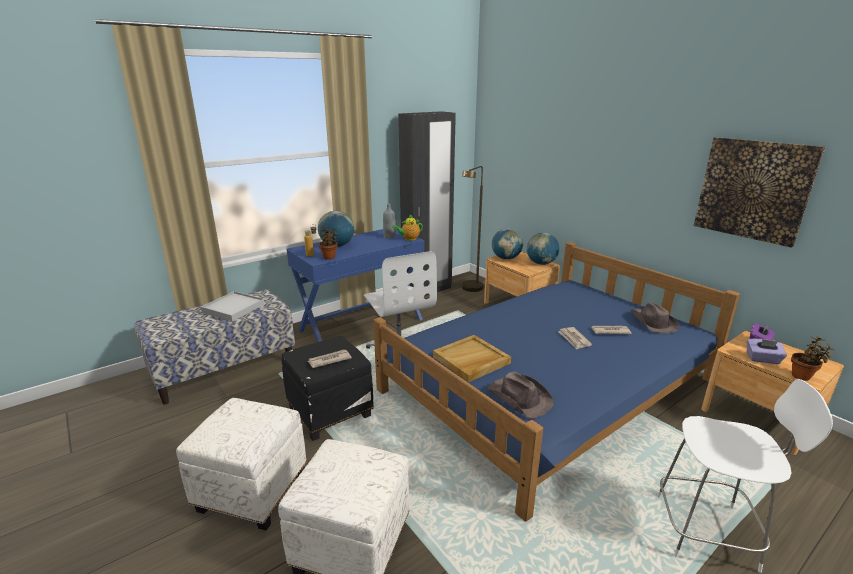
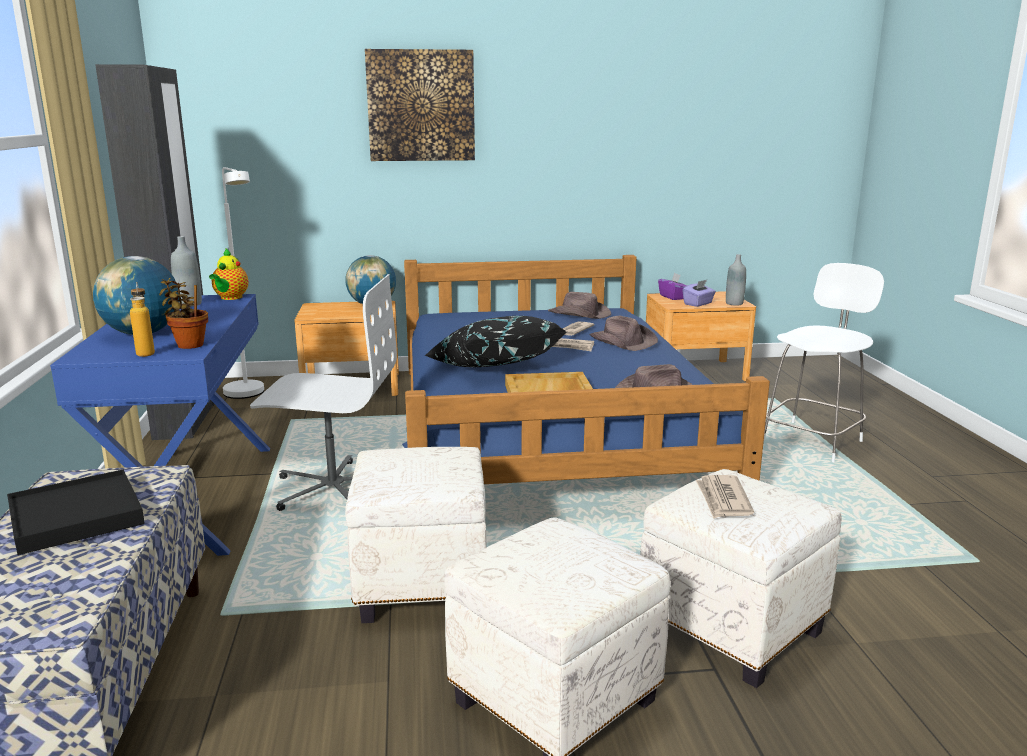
camera: 60 degrees left, 5 degrees down
white tray [201,291,265,321] -> black tray [7,470,145,555]
black ottoman [281,336,374,441] -> white ottoman [345,447,486,623]
newspaper [308,350,352,368] -> newspaper moved to [696,475,754,519]
brown floor lamp [462,166,484,292] -> white floor lamp [222,167,264,399]
globe [492,228,523,260] -> none
picture [694,137,825,248] -> picture moved to [365,49,475,161]
potted plant [791,336,835,381] -> grey bottle [726,254,746,306]
none -> black pillow [424,316,566,367]
none -> brown hat [590,315,658,351]

